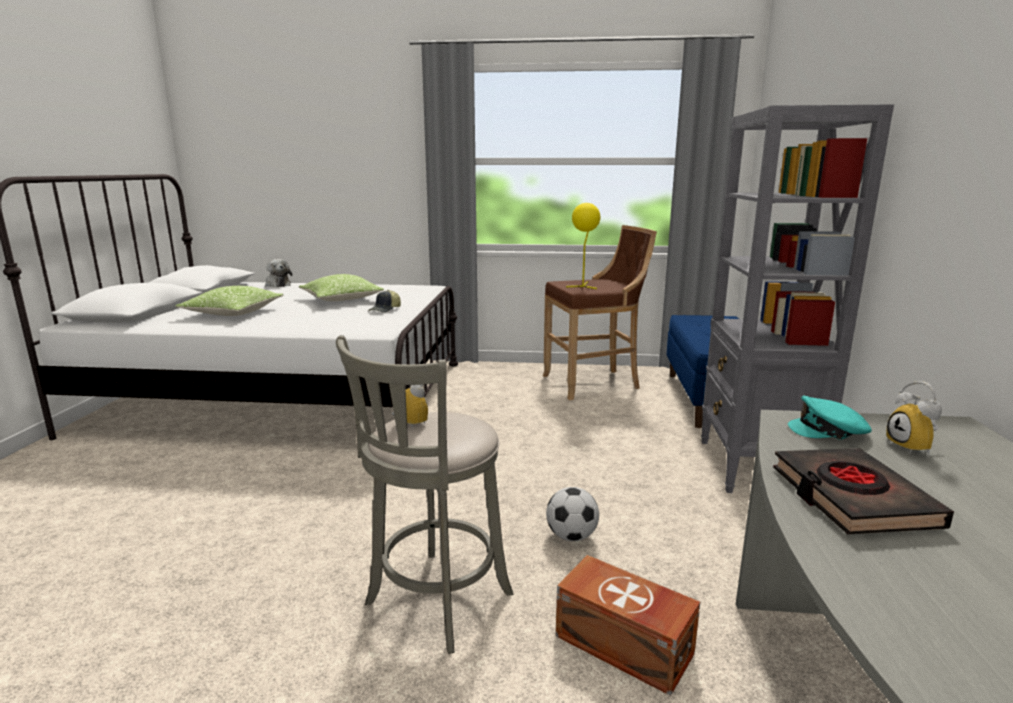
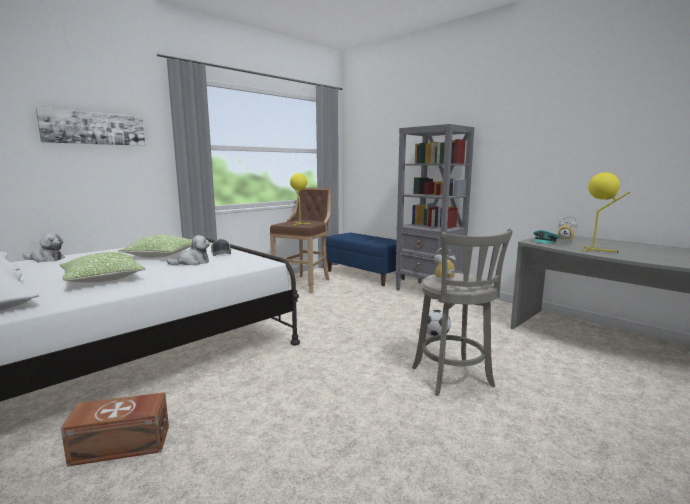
camera: 50 degrees left, 5 degrees down
brown storage box [556,555,700,696] -> brown storage box moved to [61,392,169,467]
black book [773,448,954,534] -> yellow table lamp [582,172,630,252]
none -> picture [36,108,145,146]
none -> plush toy [166,235,210,266]

